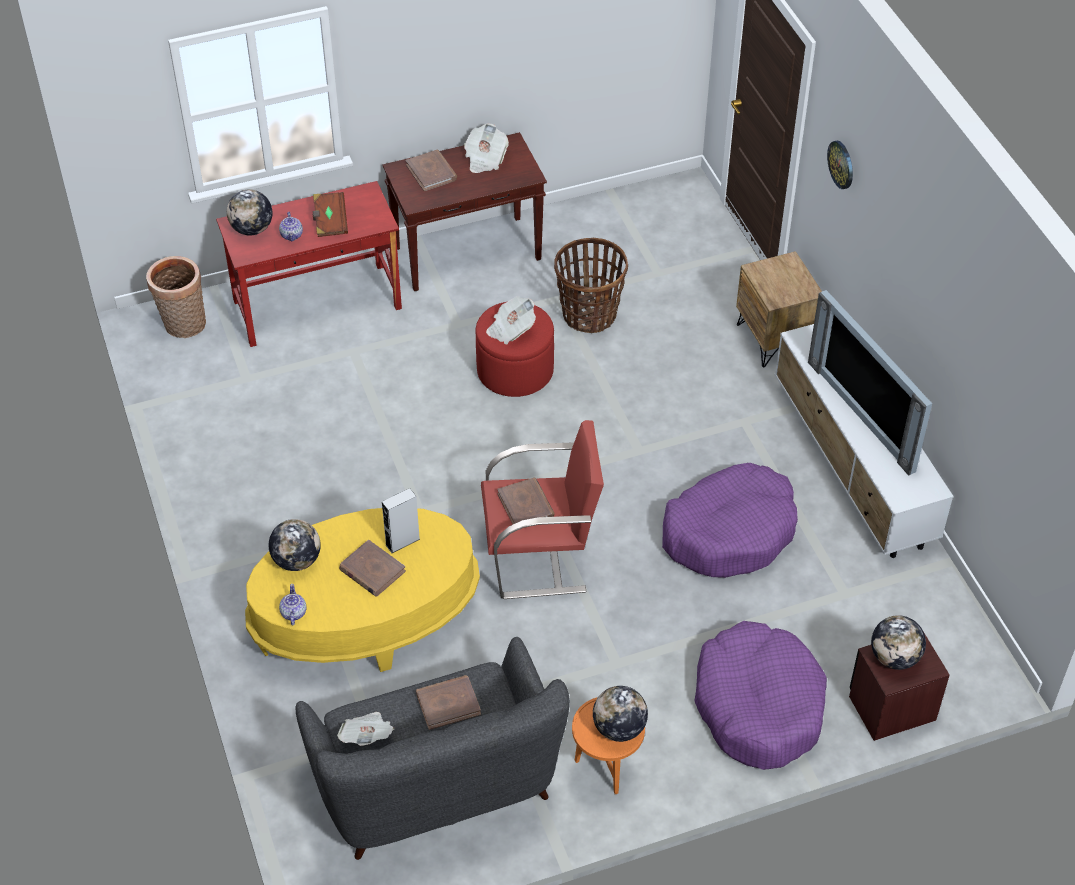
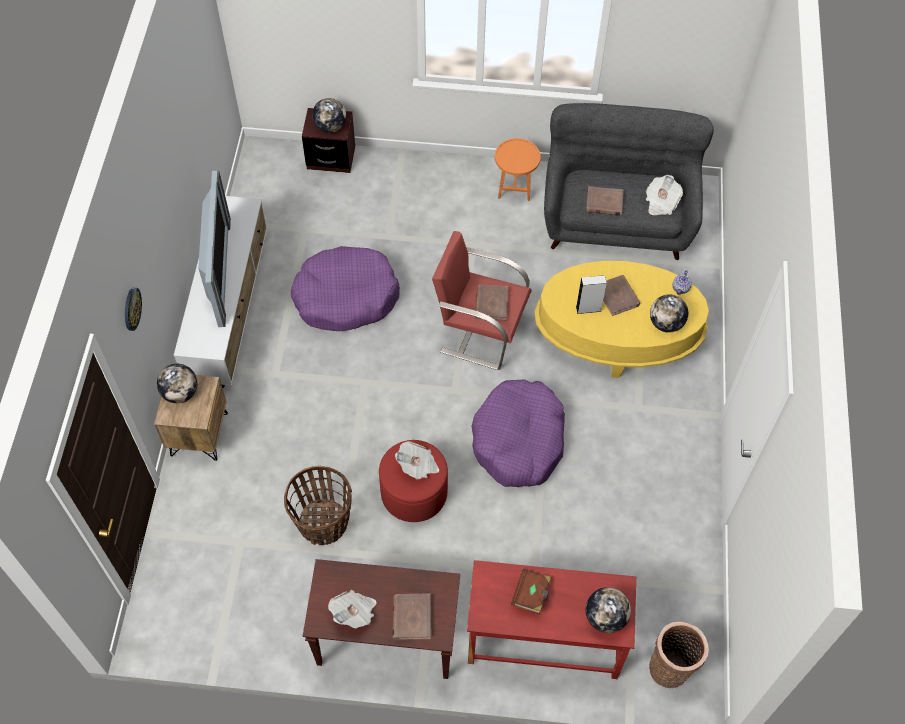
camera: 155 degrees left, 10 degrees up
teapot [279,212,303,241] -> none
globe [593,686,648,742] -> globe moved to [157,364,197,403]
purple dog bed [694,621,827,770] -> purple dog bed moved to [471,380,565,487]

